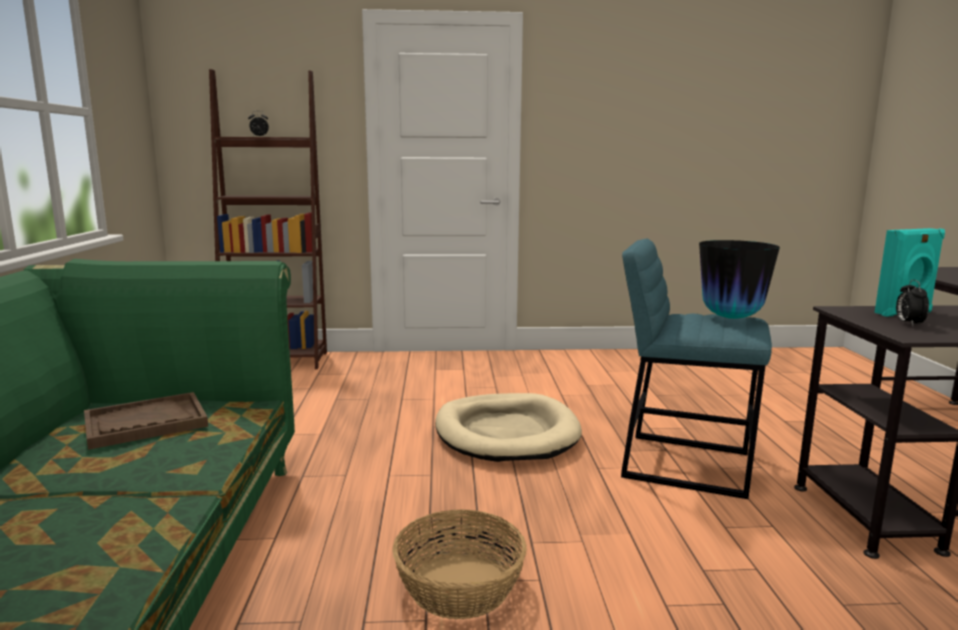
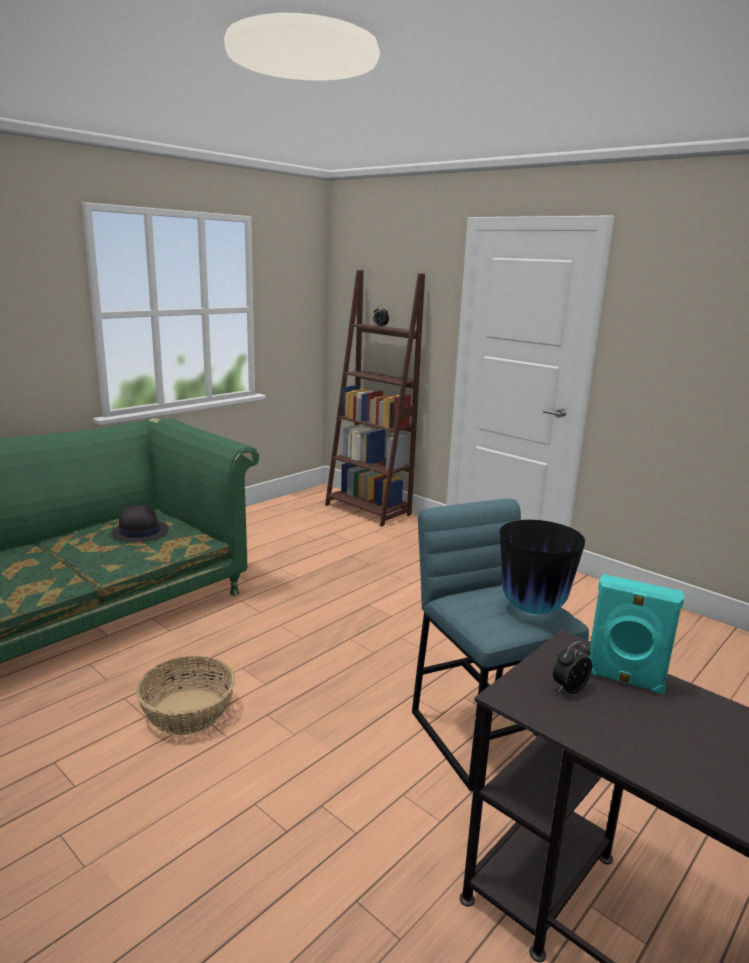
camera: 45 degrees right, 5 degrees up
brown tray [84,392,208,450] -> black hat [111,505,169,542]
beige dog bed [435,393,582,462] -> none

